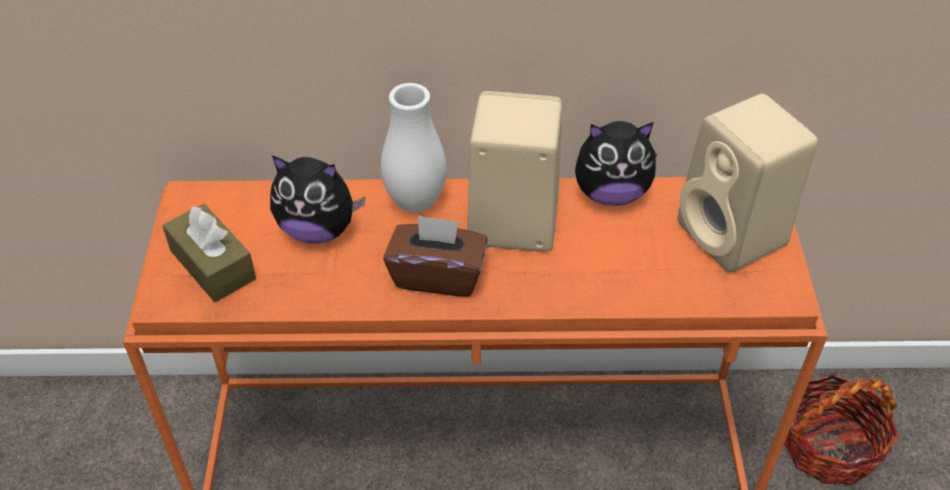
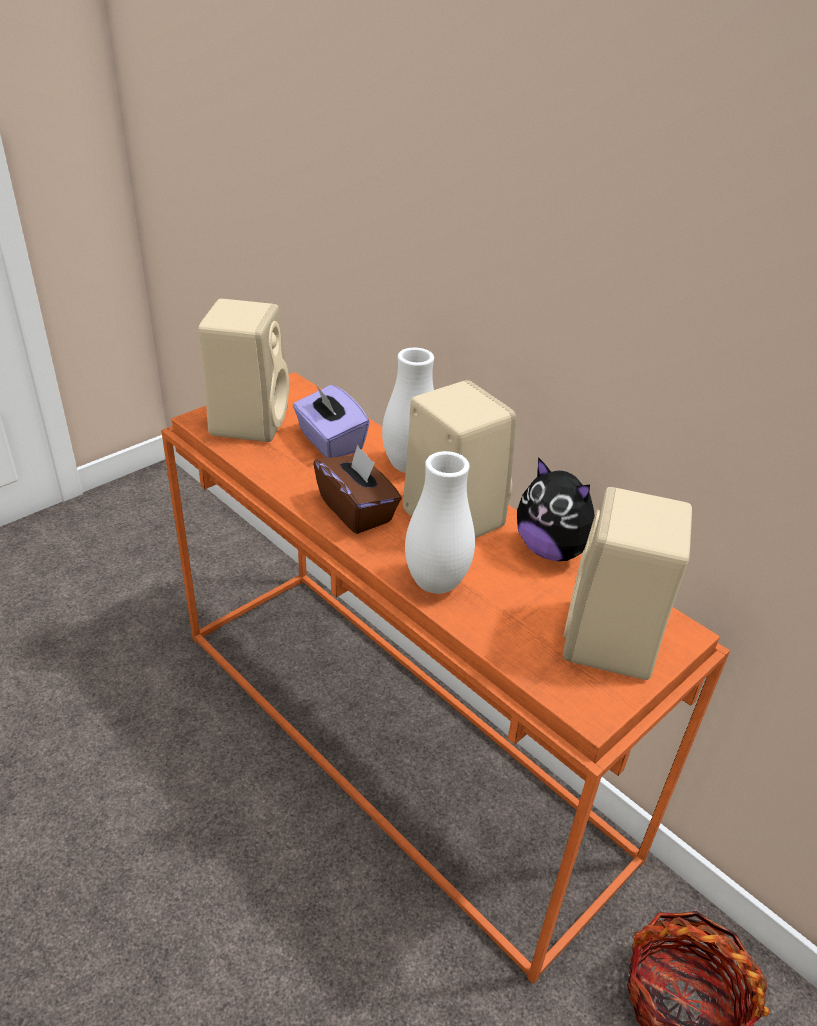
camera: 45 degrees right, 10 degrees down
brown tissue box [162,204,256,302] -> beige speaker [198,299,289,442]
plush toy [270,155,366,244] -> purple tissue box [293,385,370,458]
none -> white vase [405,451,475,594]

